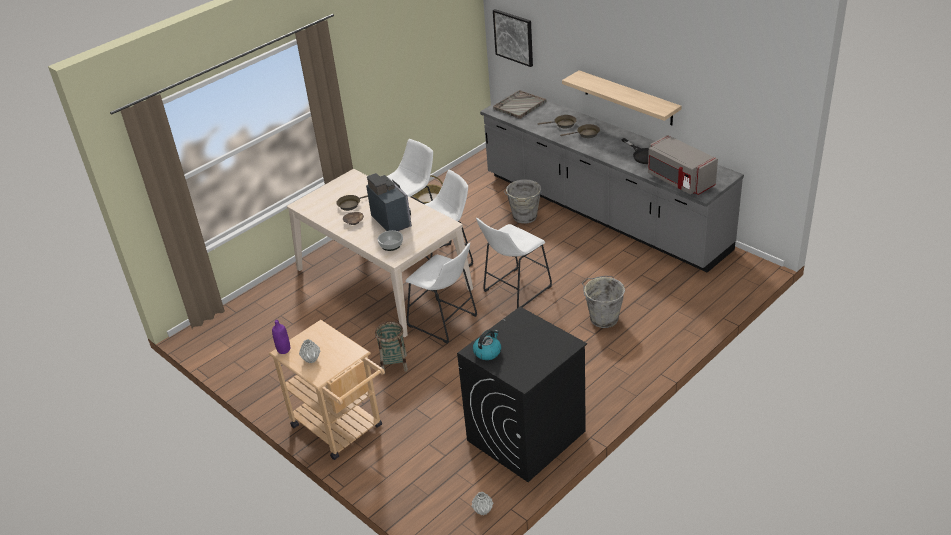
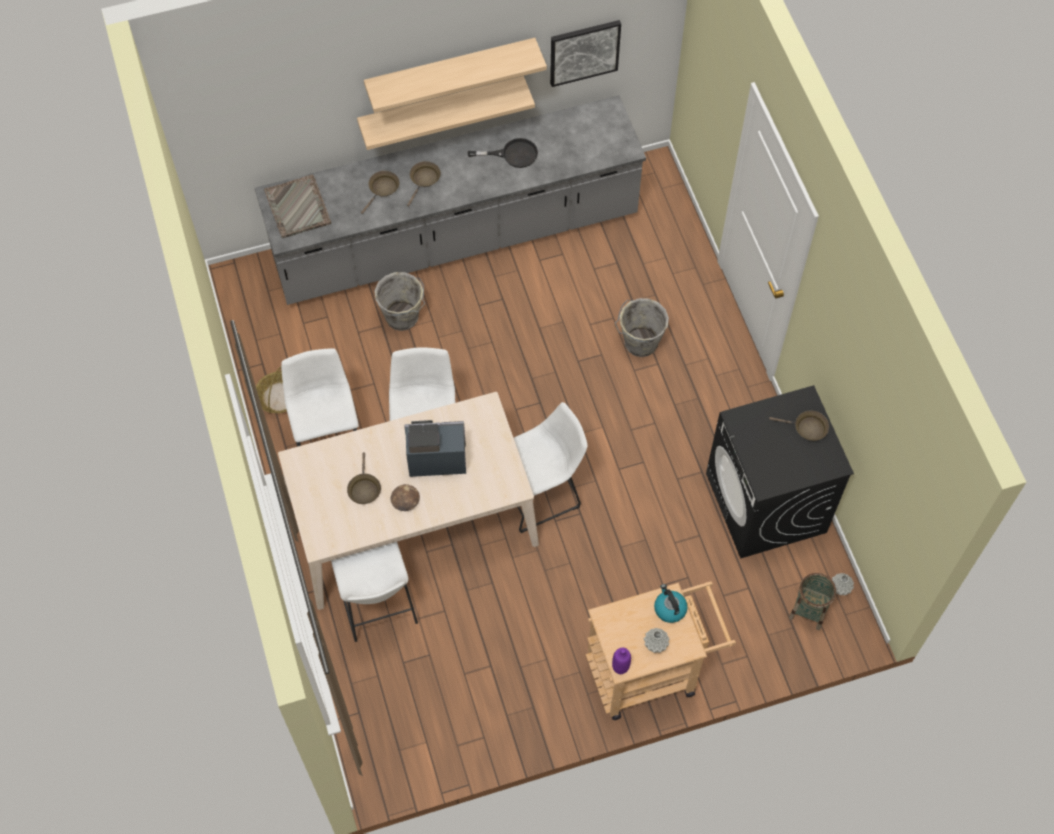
camera: 65 degrees left, 25 degrees up
basket [375,321,408,374] -> basket moved to [789,573,836,630]
bowl [378,230,403,251] -> none
kettle [473,330,501,360] -> kettle moved to [654,584,687,623]
white stool [476,218,552,308] -> white stool moved to [331,542,418,642]
picture [493,9,533,67] -> picture moved to [550,20,621,87]
grey microwave [648,135,718,195] -> none
none -> shelf [364,38,547,113]
none -> brown frying pan [769,411,829,441]

